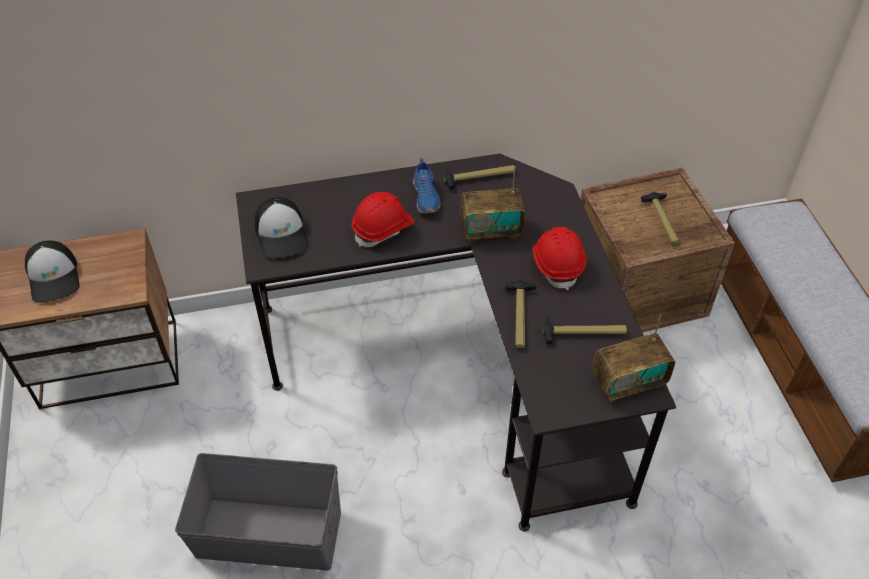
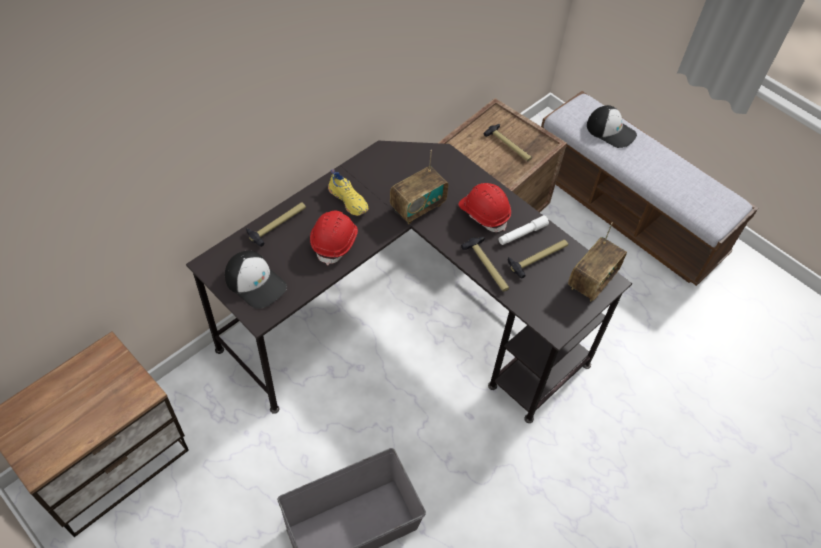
camera: 35 degrees left, 5 degrees up
cap [25,241,80,303] -> cap moved to [587,105,637,148]
blue shoe [413,158,441,213] -> yellow shoe [328,169,368,216]
hammer [444,165,514,190] -> hammer moved to [246,202,306,247]
none -> white flashlight [499,215,549,245]

